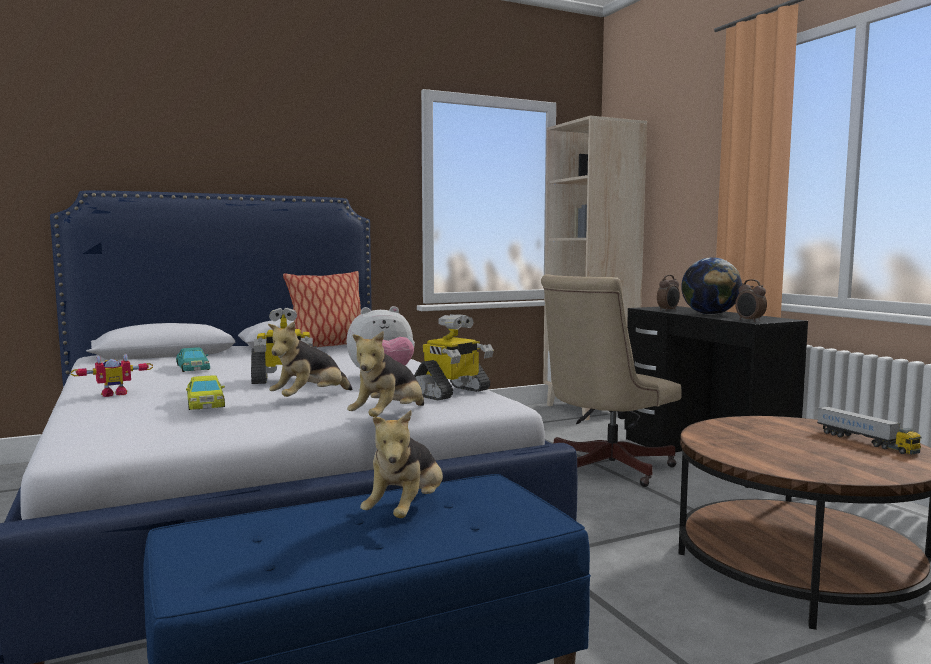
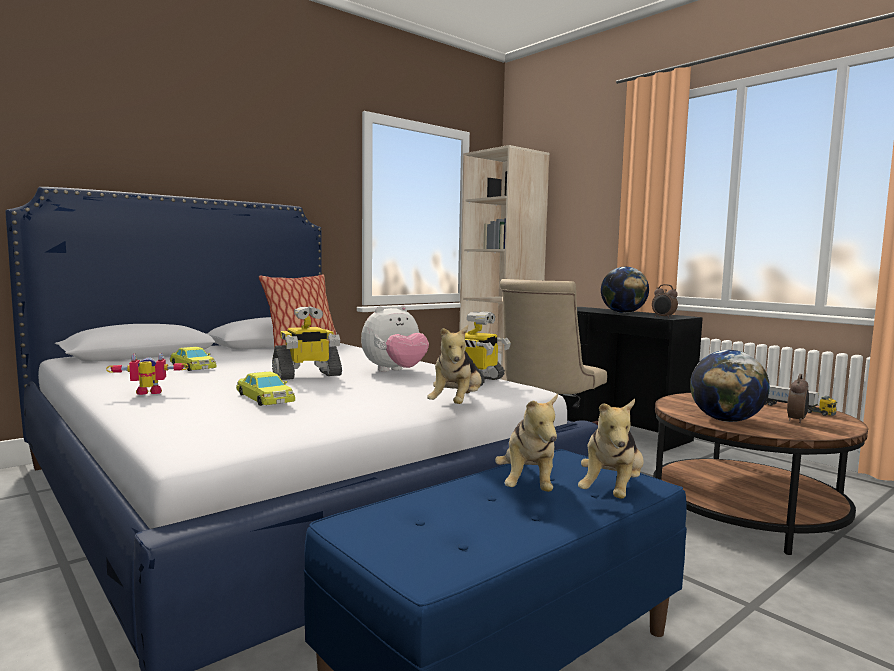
camera: 15 degrees left, 0 degrees up
toy robot [71,354,153,397] -> toy robot turned 150 degrees counterclockwise [106,353,189,395]
turquoise toy car [176,347,210,372] -> yellow toy car [170,347,217,371]
plush toy [268,321,352,397] -> plush toy moved to [578,399,644,499]
alarm clock [657,275,680,311] -> alarm clock moved to [787,374,809,423]
none -> globe [690,350,770,422]

